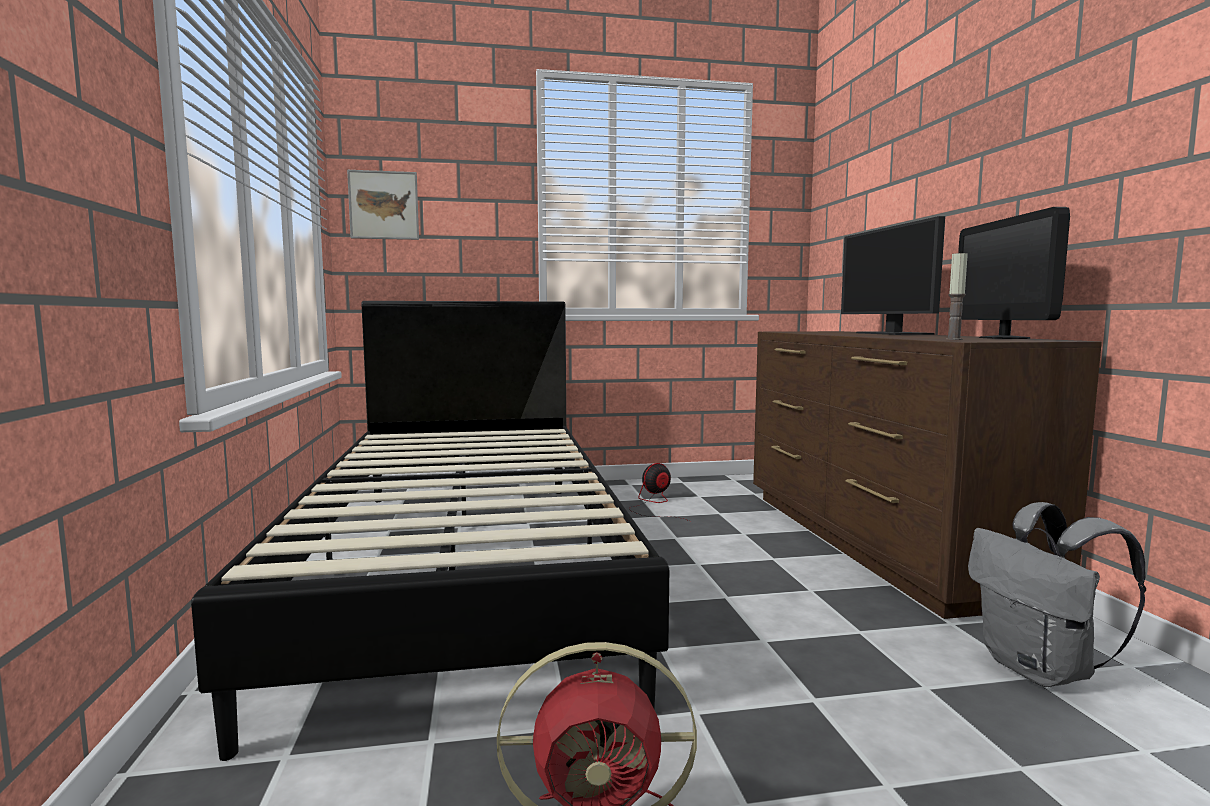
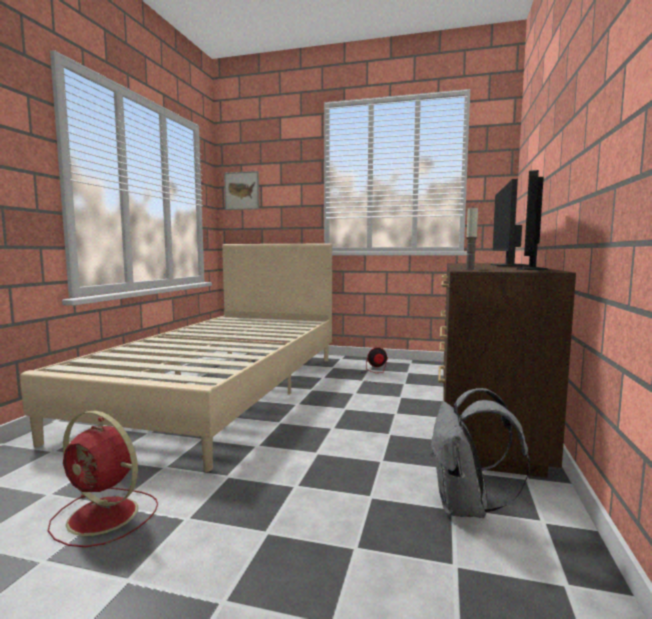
camera: 25 degrees right, 0 degrees up
black bed [191,301,669,761] -> beige bed [20,243,332,472]

